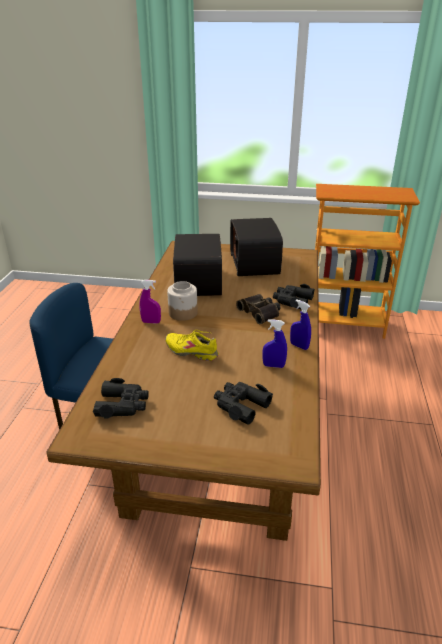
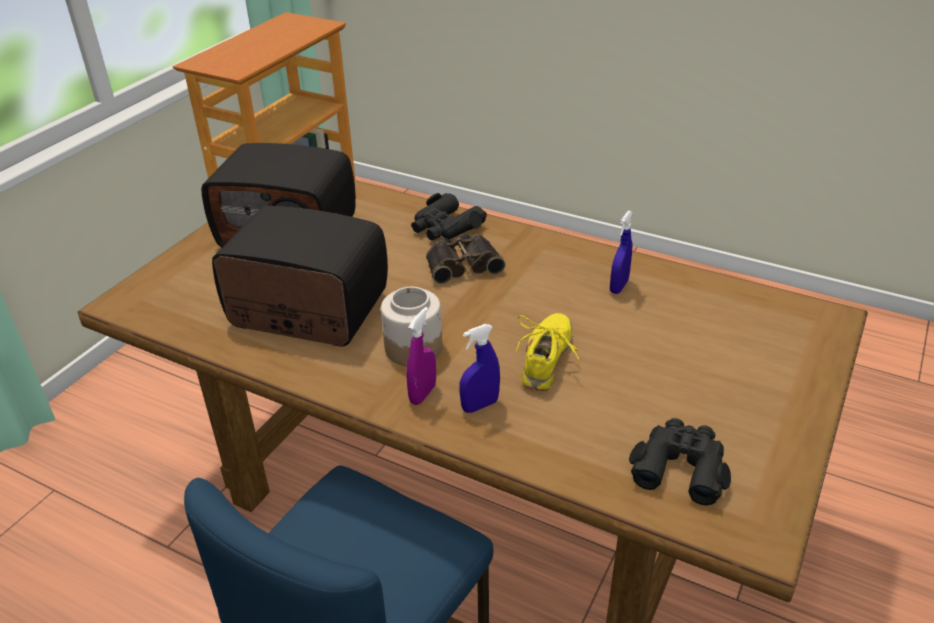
camera: 70 degrees left, 5 degrees up
yellow shoe [165,330,219,361] -> yellow shoe turned 150 degrees clockwise [515,313,579,391]
black binoculars [214,382,273,425] -> none
blue spray bottle [290,299,311,350] -> blue spray bottle moved to [459,324,500,413]

